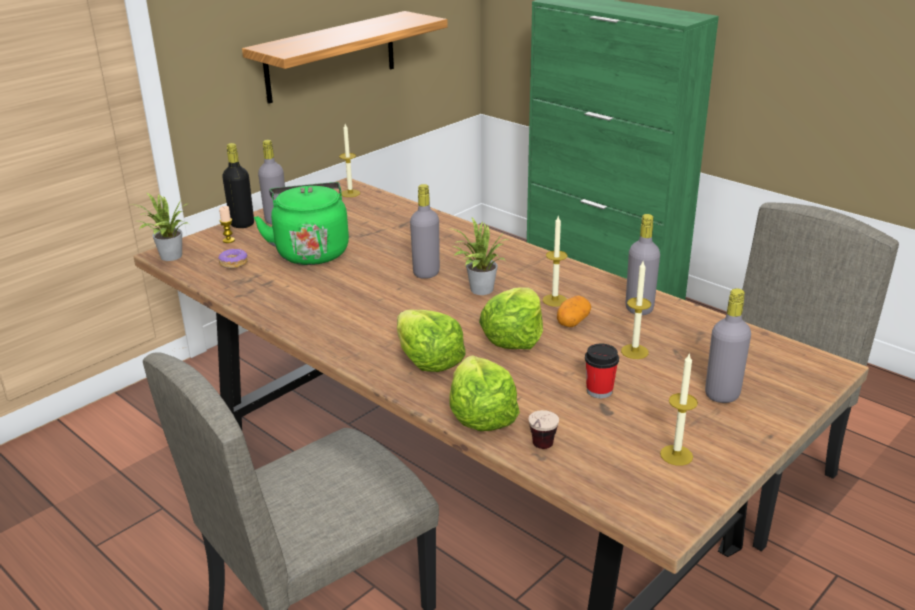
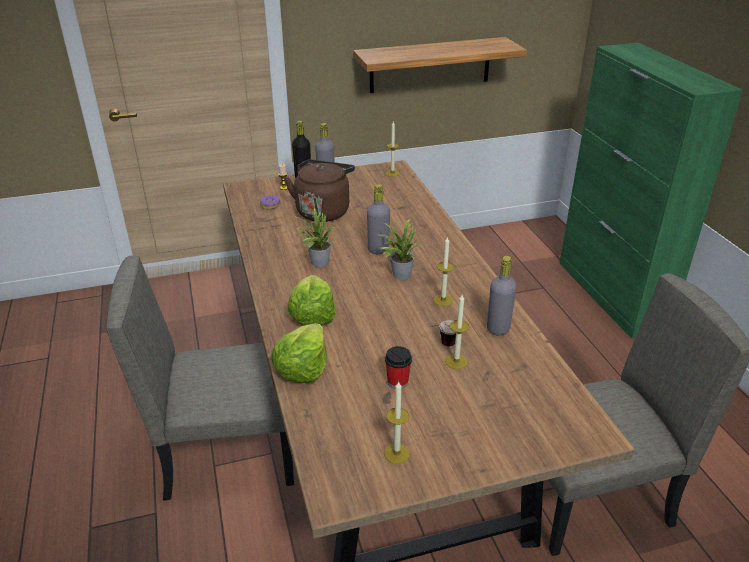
camera: 30 degrees right, 5 degrees up
potted plant [137,193,190,261] -> potted plant moved to [296,208,336,267]
green kettle [254,182,349,265] -> brown kettle [284,159,355,222]
lettuce [479,287,543,349] -> none
cup [528,410,559,449] -> cup moved to [430,320,456,346]
potato [557,296,591,327] -> none
grey bottle [705,288,751,403] -> none

